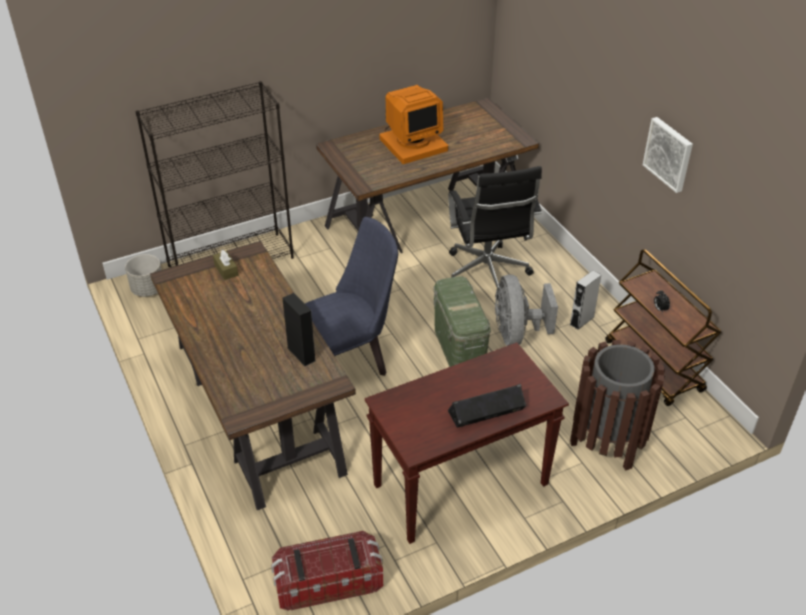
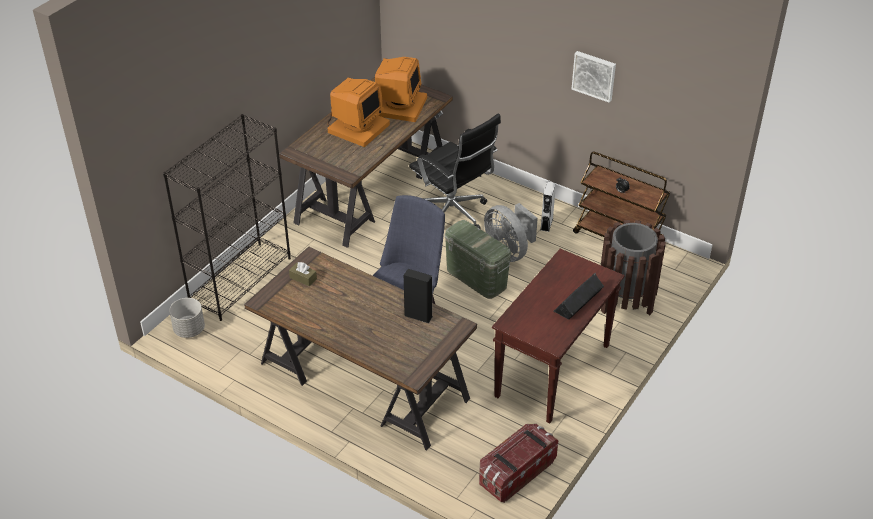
camera: 30 degrees left, 0 degrees up
none -> monitor [375,57,427,122]

